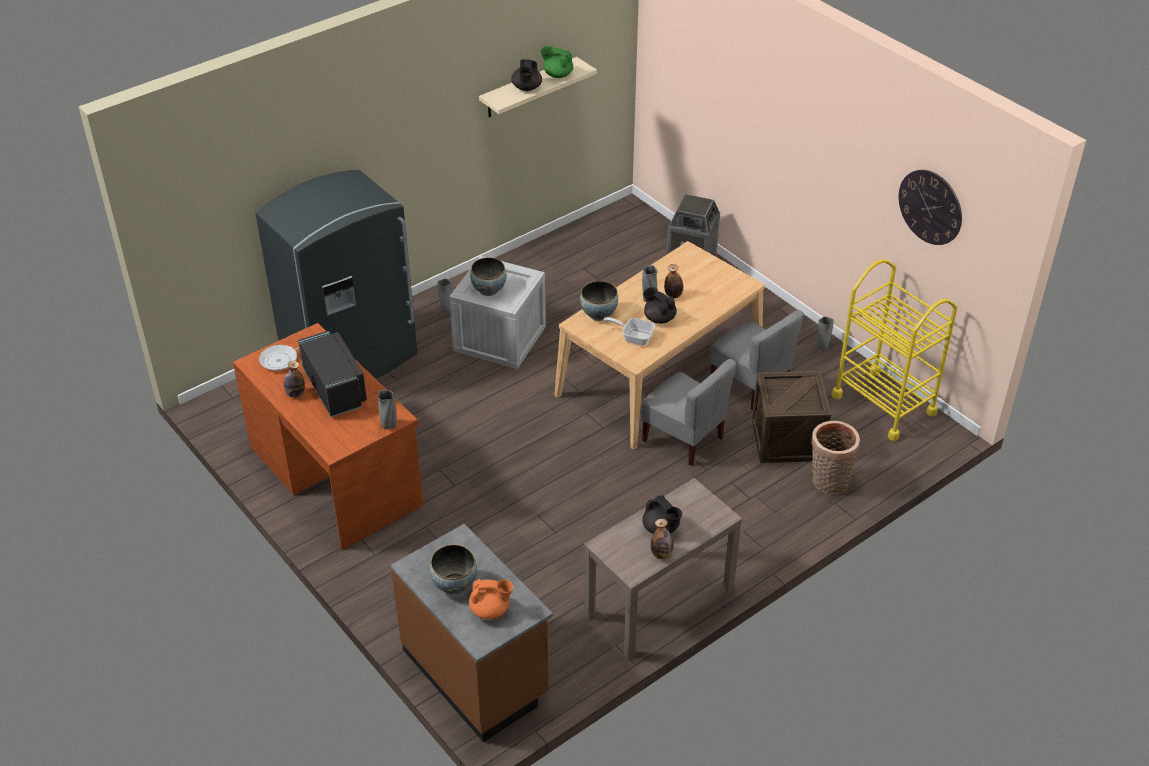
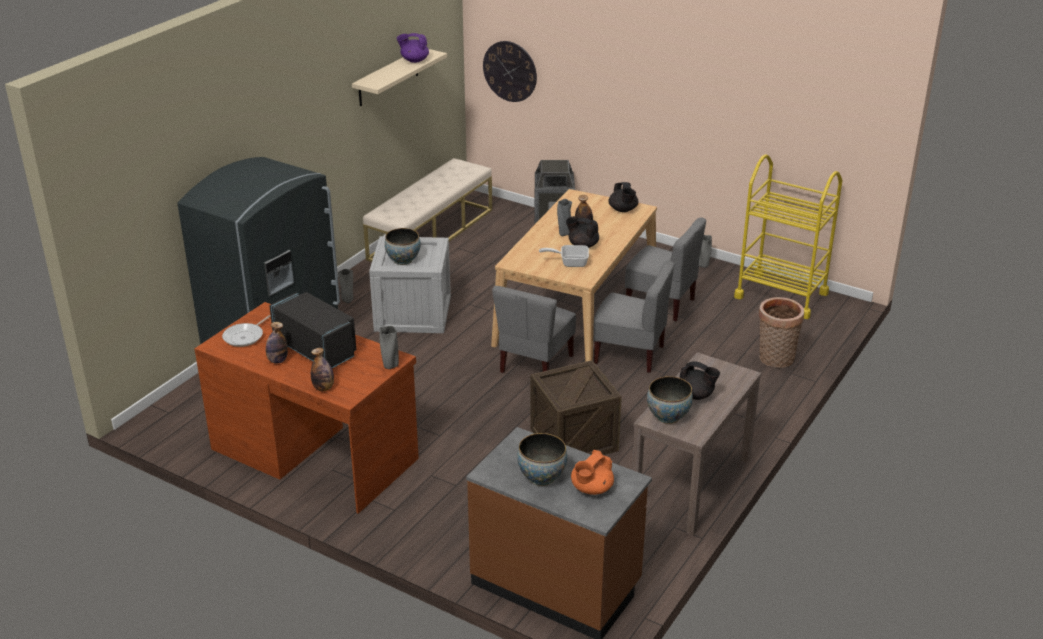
camera: 20 degrees left, 10 degrees down
orange teapot [469,579,513,619] -> orange teapot turned 150 degrees clockwise [571,450,614,495]
black teapot [511,59,542,91] -> black teapot moved to [609,182,638,212]
green teapot [540,46,573,78] -> purple teapot [397,33,429,63]
bowl [580,281,618,321] -> bowl moved to [647,376,693,424]
bottle [651,519,674,559] -> bottle moved to [311,348,334,391]
crate [752,371,831,463] -> crate moved to [530,360,622,455]
wall clock [899,170,962,245] -> wall clock moved to [483,41,537,102]
none -> beige bench [363,158,492,262]
none -> grey chair [492,286,576,373]

